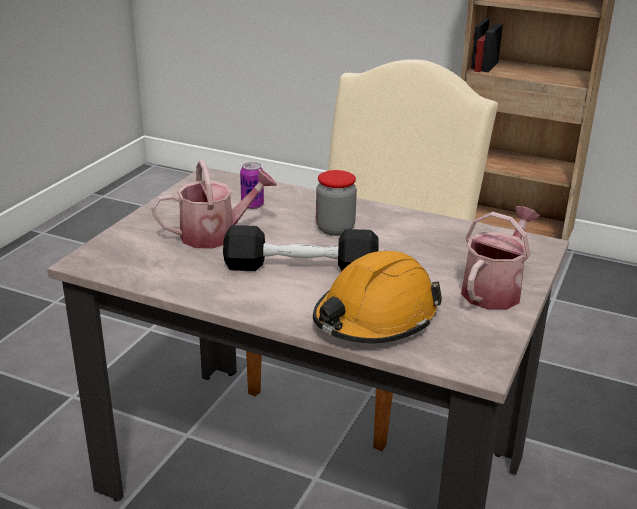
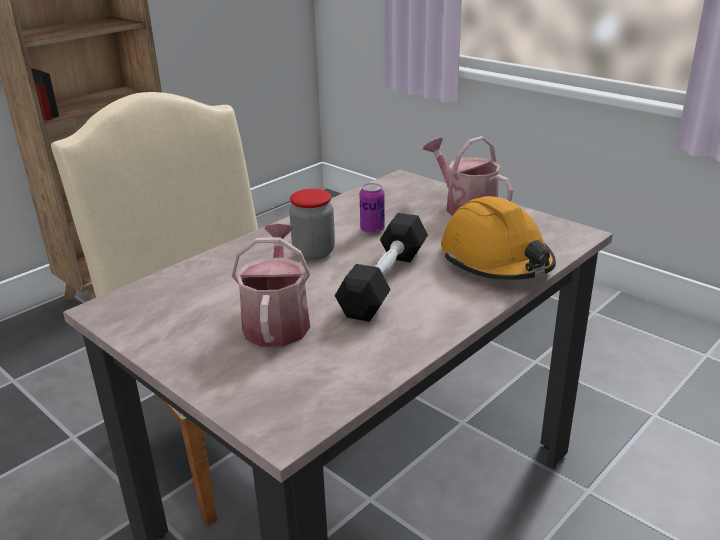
camera: 70 degrees left, 0 degrees up
can [240,162,264,209] -> can moved to [360,183,385,234]

